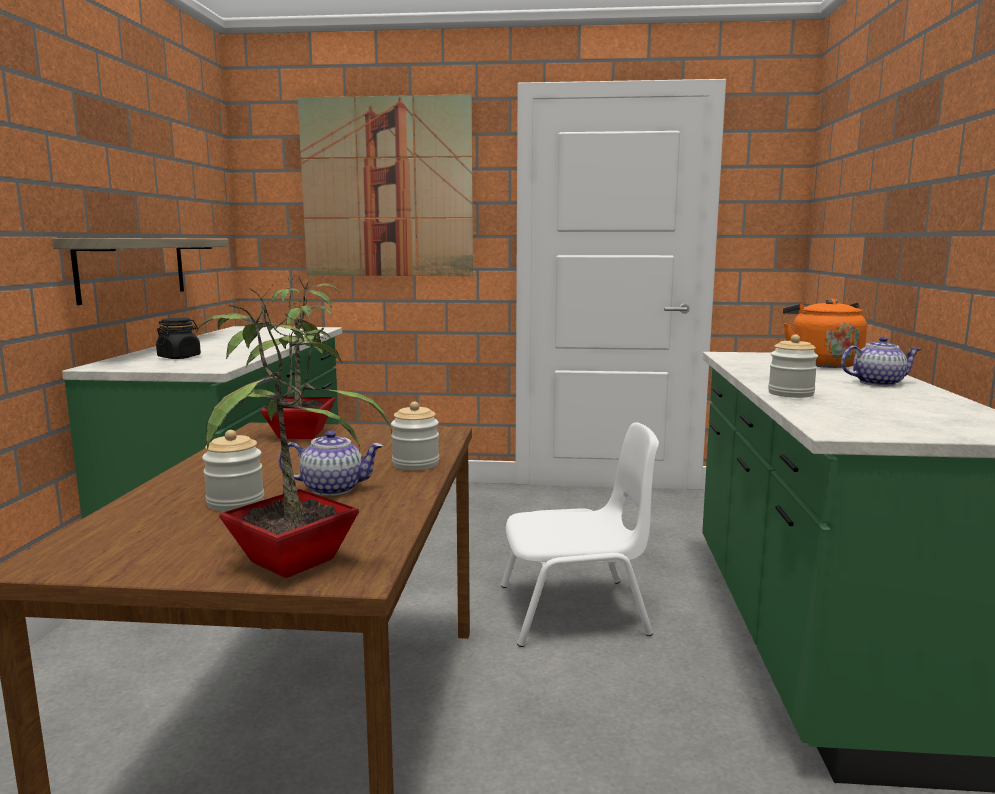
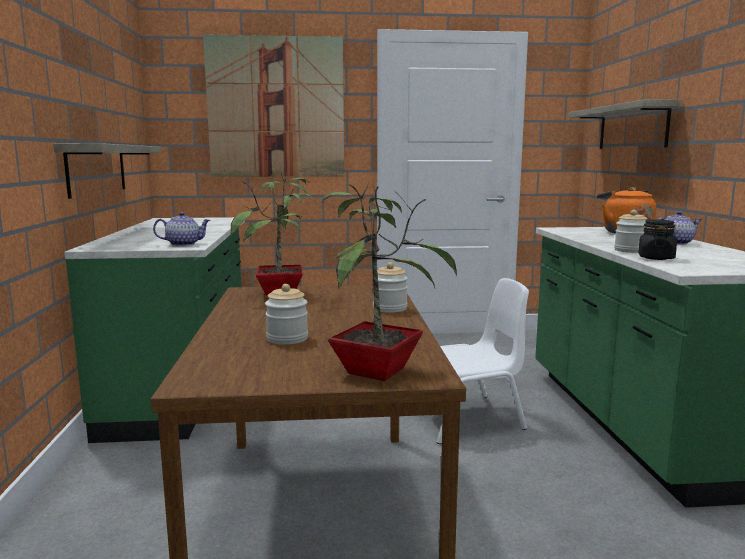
camera: 10 degrees left, 0 degrees up
black jar [156,318,201,359] -> black jar moved to [638,220,677,260]
teapot [279,430,383,496] -> teapot moved to [153,212,210,246]
none -> shelf [569,99,682,149]

